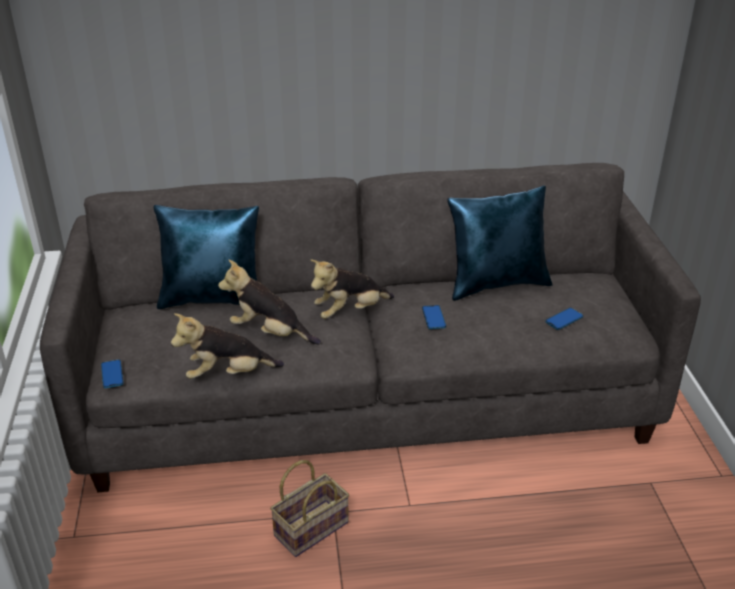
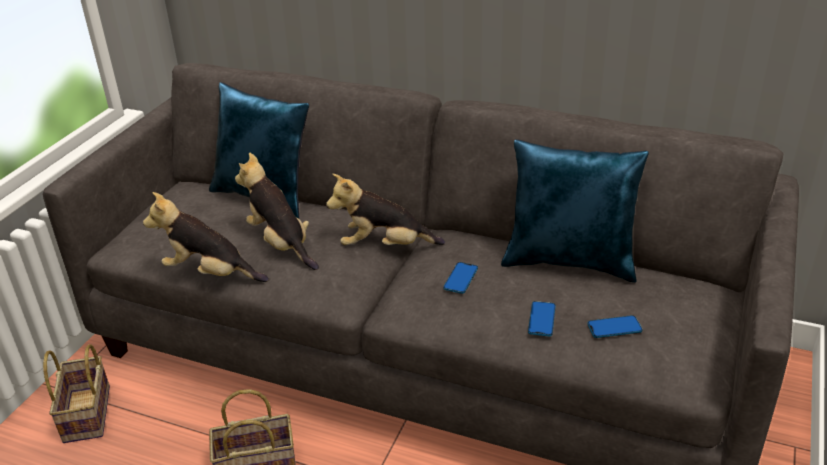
camera: 30 degrees right, 0 degrees up
phone [101,359,124,388] -> phone moved to [528,301,556,336]
none -> basket [43,344,110,443]

